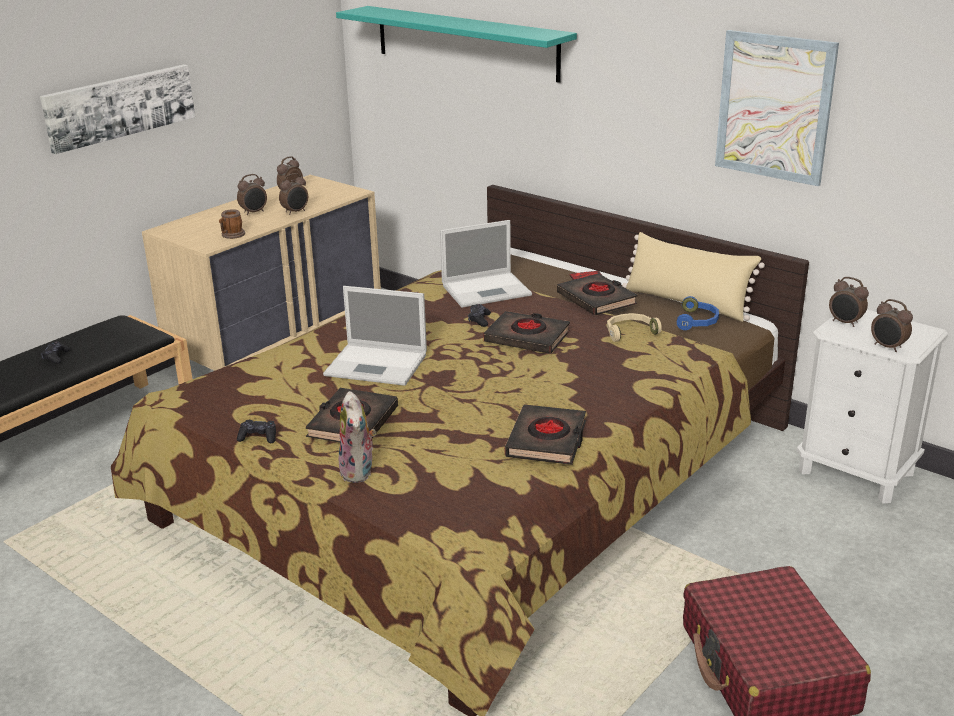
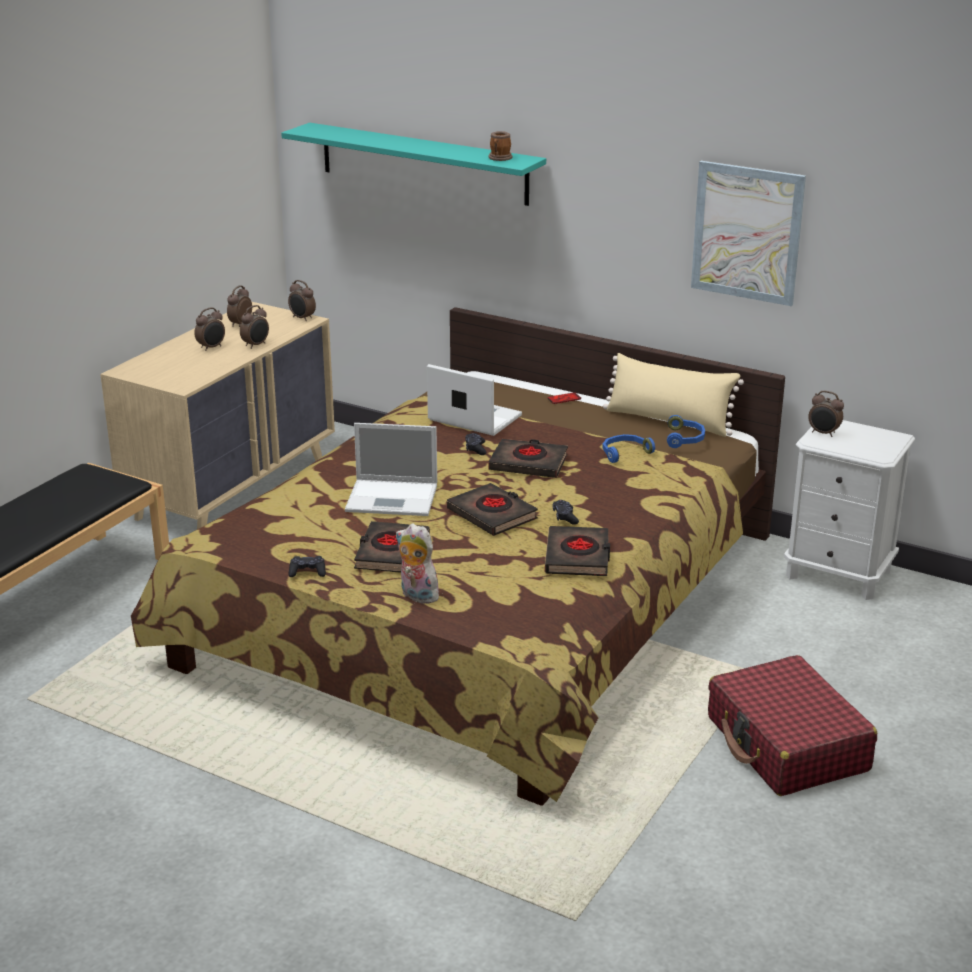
camera: 10 degrees left, 0 degrees up
picture [40,64,195,154] -> none
black game controller [41,341,70,364] -> black game controller moved to [552,500,579,525]
mug [219,209,245,239] -> mug moved to [488,131,513,161]
plush toy [338,391,376,483] -> plush toy turned 150 degrees clockwise [396,523,439,604]
laptop [440,220,532,308] -> laptop turned 120 degrees counterclockwise [427,364,522,436]
black book [557,273,638,316] -> black book moved to [447,483,538,536]
beige headphones [607,313,662,342] -> blue headphones [602,434,655,463]
alarm clock [871,299,913,352] -> alarm clock moved to [288,280,316,321]

